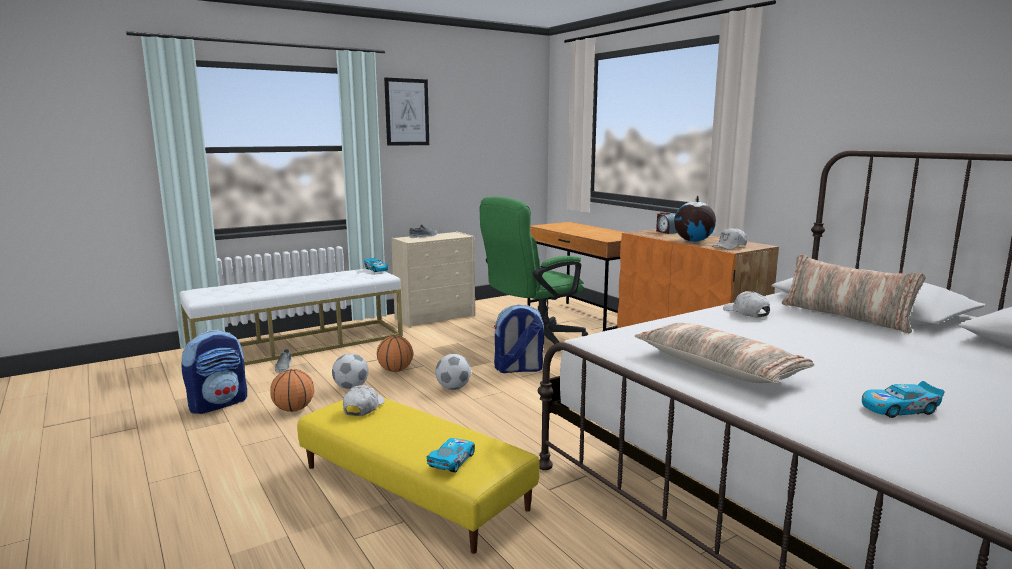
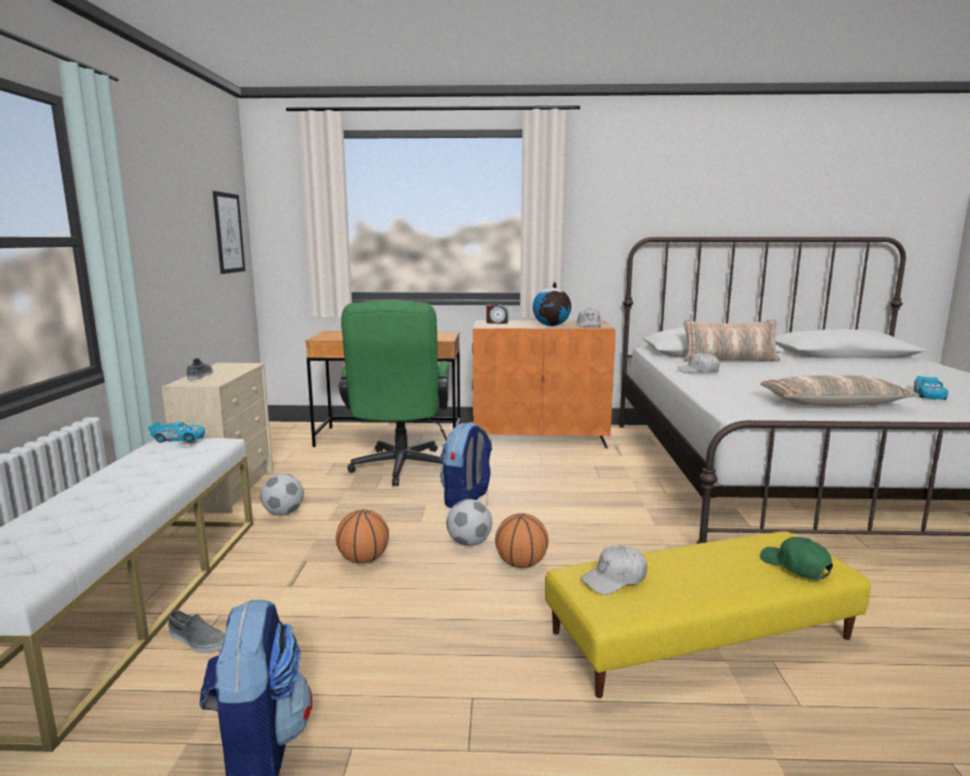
camera: 55 degrees left, 0 degrees up
basketball [270,369,314,412] -> basketball moved to [495,513,549,568]
football [332,353,369,389] -> football moved to [260,474,304,516]
white cap [343,385,385,416] -> white cap turned 75 degrees counterclockwise [580,545,647,595]
picture [384,78,429,146] -> picture moved to [213,191,245,274]
toy car [426,438,475,473] -> green cap [760,537,833,580]

